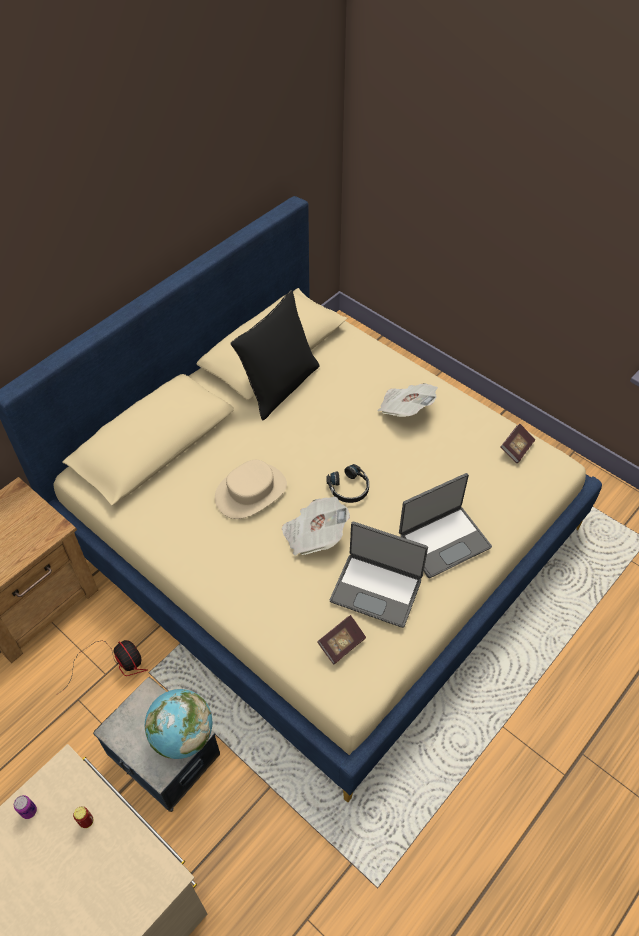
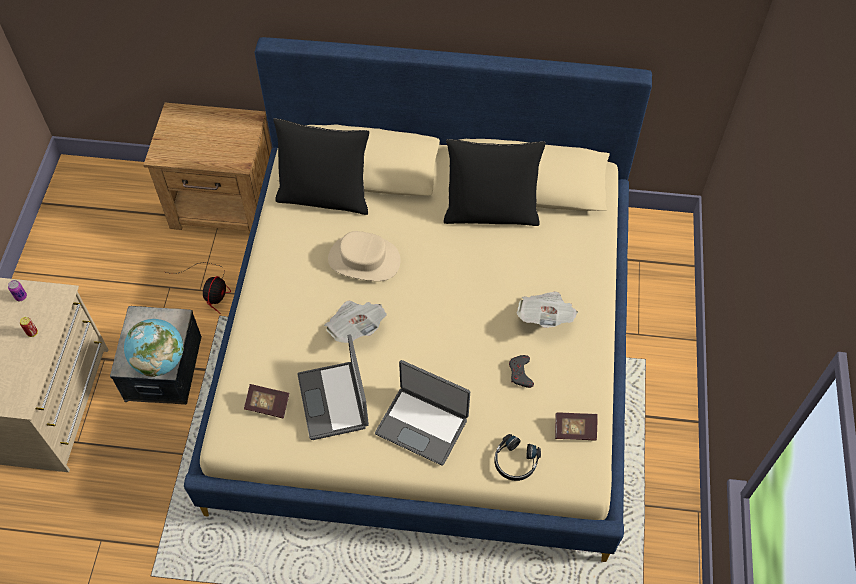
camera: 55 degrees right, 5 degrees up
black headphones [326,464,369,503] -> black headphones moved to [494,434,541,481]
none -> black pillow [273,118,370,215]
none -> grey game controller [509,355,534,388]

